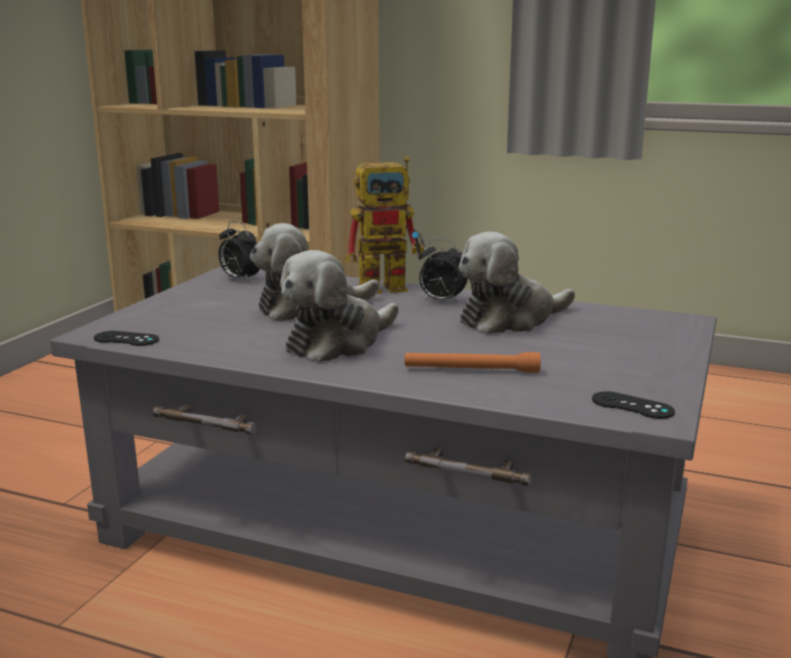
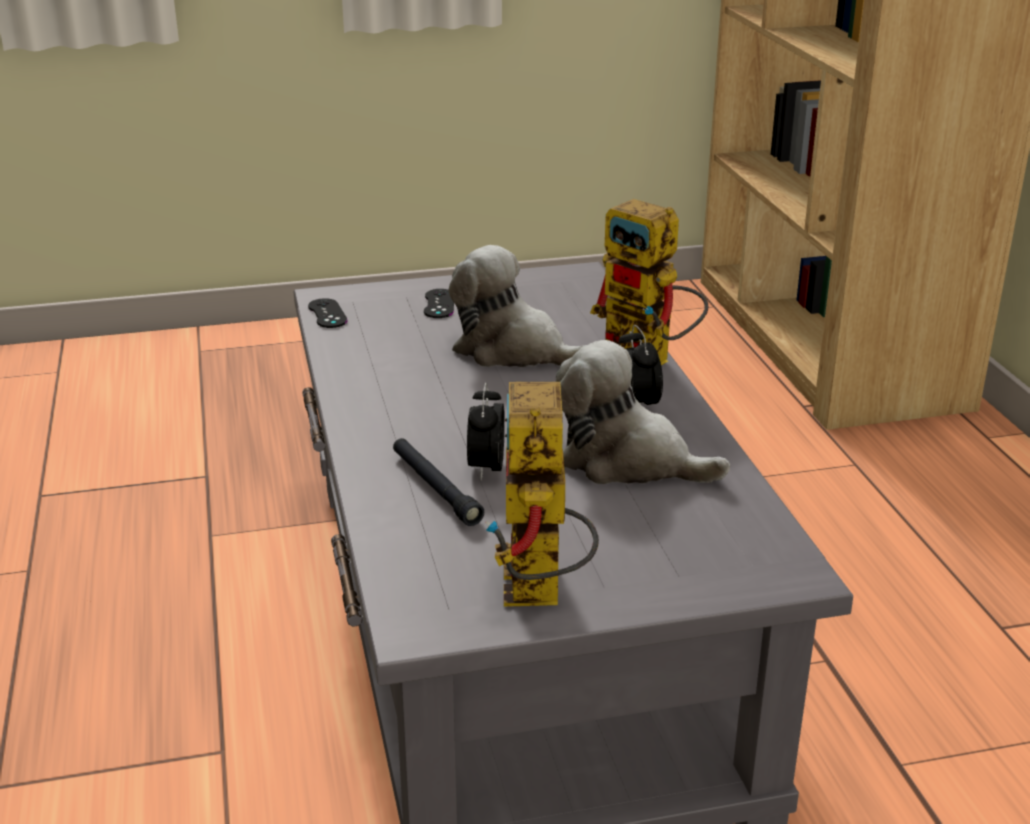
camera: 55 degrees right, 10 degrees up
alarm clock [219,221,259,281] -> alarm clock moved to [467,382,505,481]
plush toy [280,250,399,363] -> none
orange flashlight [404,352,541,373] -> black flashlight [393,438,484,526]
black game controller [592,391,675,419] -> black game controller moved to [424,289,454,318]
none -> toy robot [485,382,599,607]

